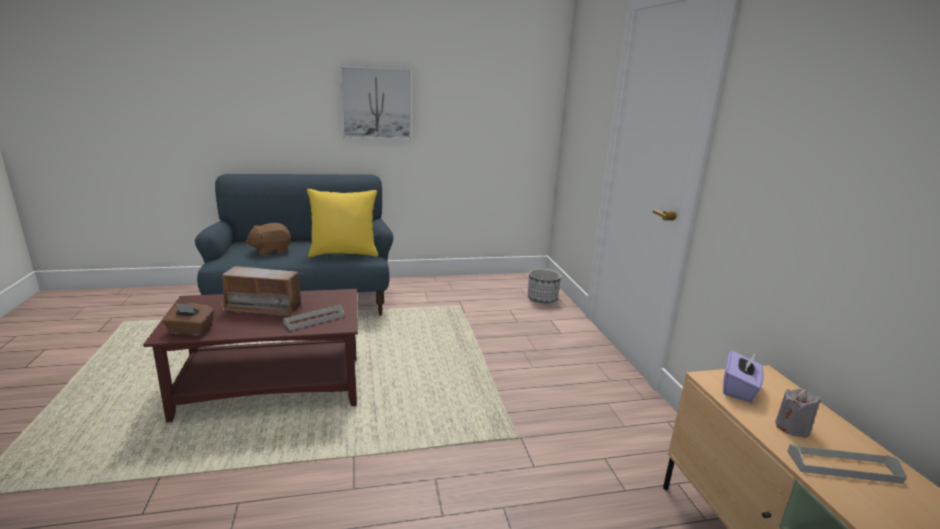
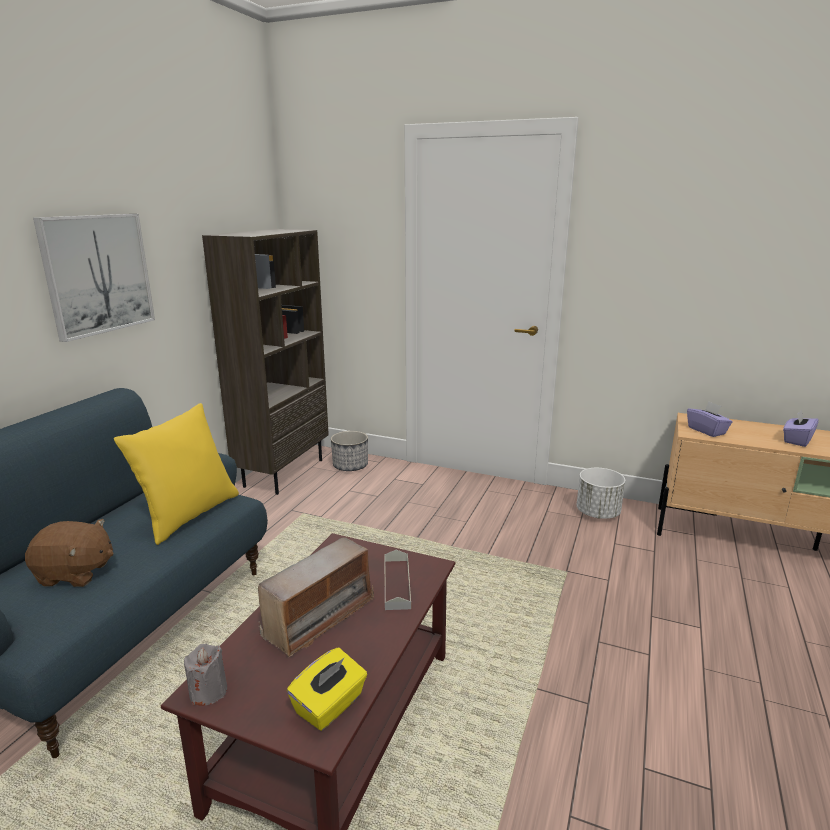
camera: 55 degrees left, 0 degrees up
brown tissue box [162,303,214,335] -> yellow tissue box [287,648,367,731]
brown plush toy [246,223,291,256] -> brown plush toy turned 90 degrees counterclockwise [25,519,114,587]
grey candle [775,389,821,438] -> grey candle moved to [184,644,227,706]
grey tray [787,444,907,484] -> purple tissue box [783,410,819,447]
none -> brown bookcase [202,229,329,495]
none -> white planter [577,468,625,519]

